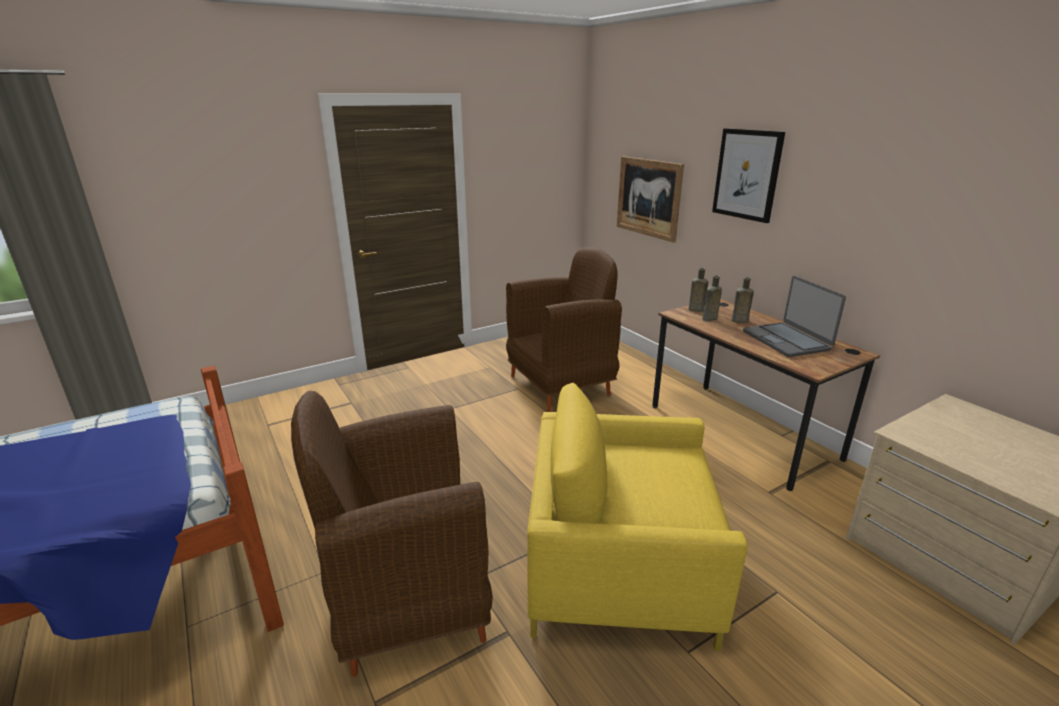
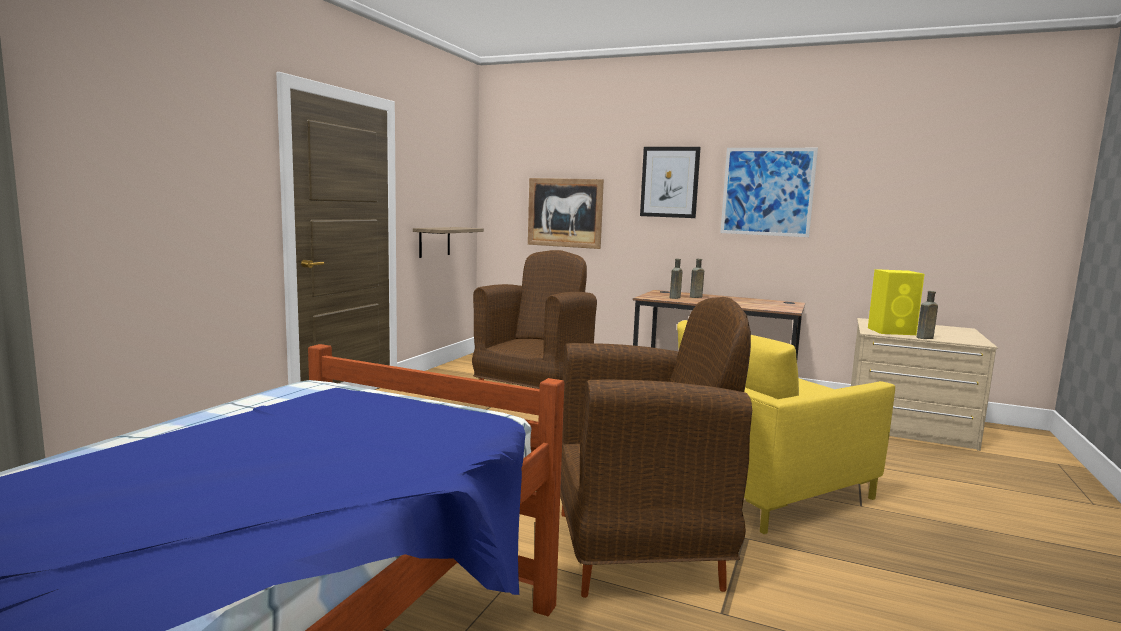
camera: 35 degrees left, 15 degrees down
brown armchair [291,391,493,677] -> brown armchair turned 135 degrees counterclockwise [560,297,752,598]
brown bottle [688,268,708,312] -> brown bottle moved to [917,291,938,339]
laptop [743,276,846,357] -> none
none -> shelf [413,227,484,258]
none -> picture [720,148,818,237]
none -> yellow speaker [868,269,924,335]

